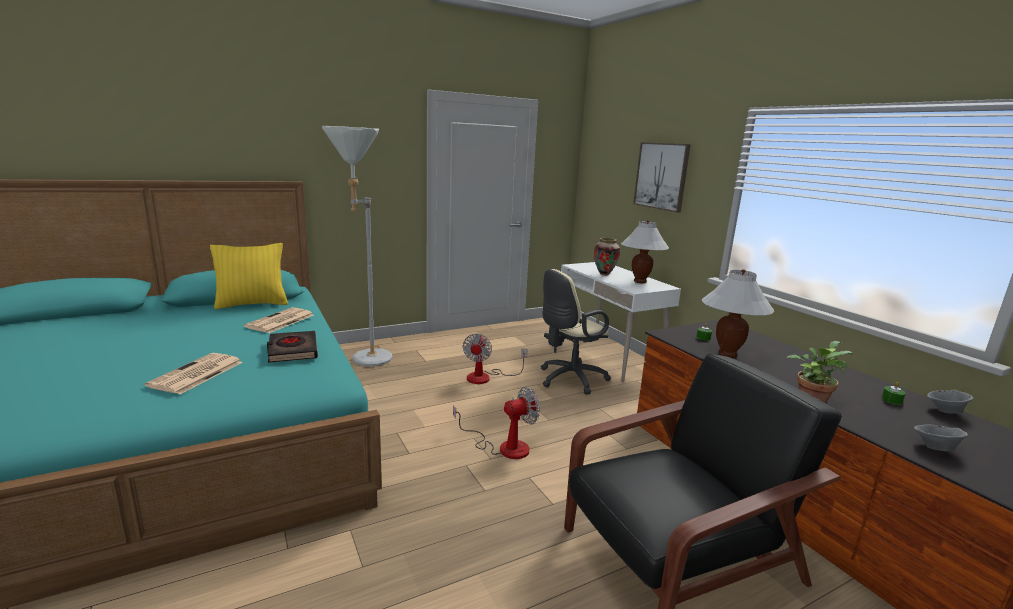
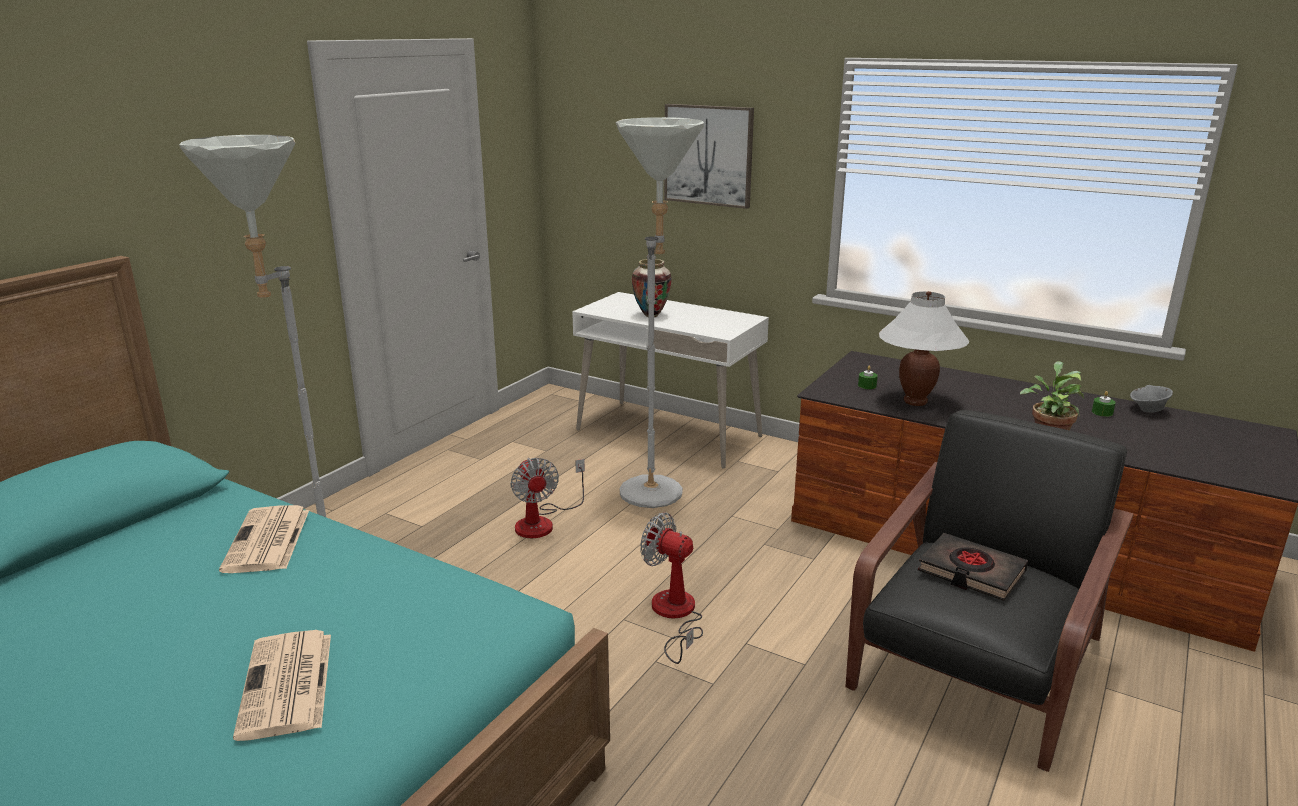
camera: 30 degrees left, 5 degrees up
yellow pillow [210,243,288,309] -> none
black book [267,331,318,363] -> black book moved to [918,533,1028,601]
fan [453,387,540,459] -> fan turned 90 degrees counterclockwise [640,512,703,664]
beige office chair [541,269,611,395] -> grey floor lamp [616,117,704,508]
white table lamp [621,220,669,283] -> none
grey bowl [914,424,968,451] -> none

